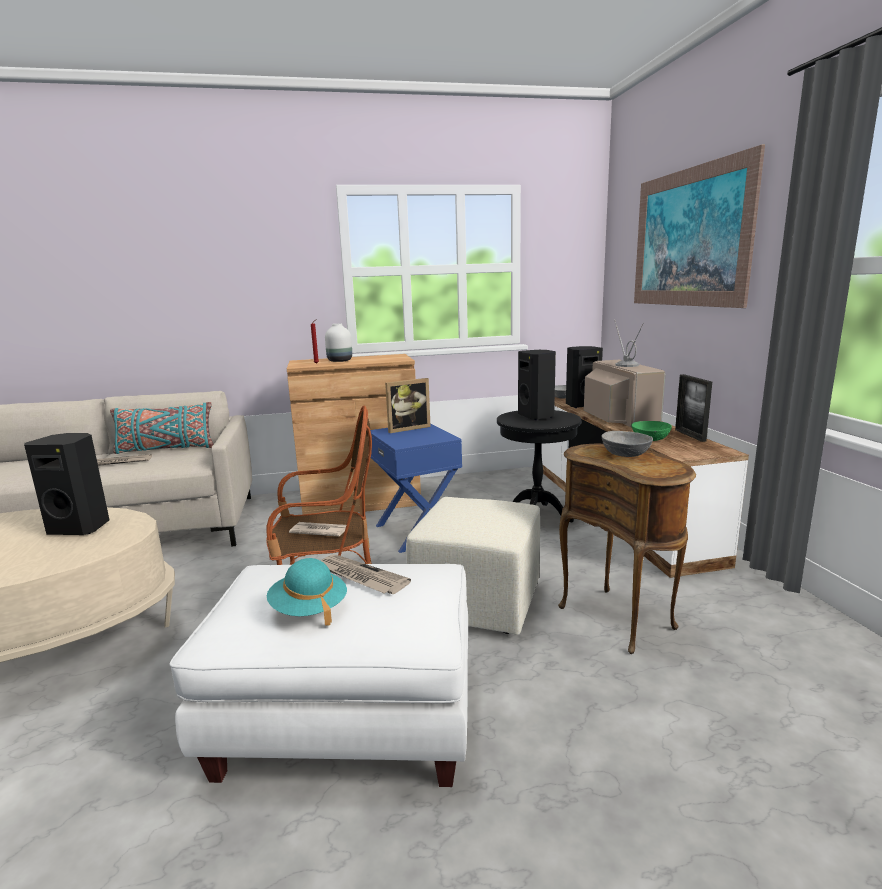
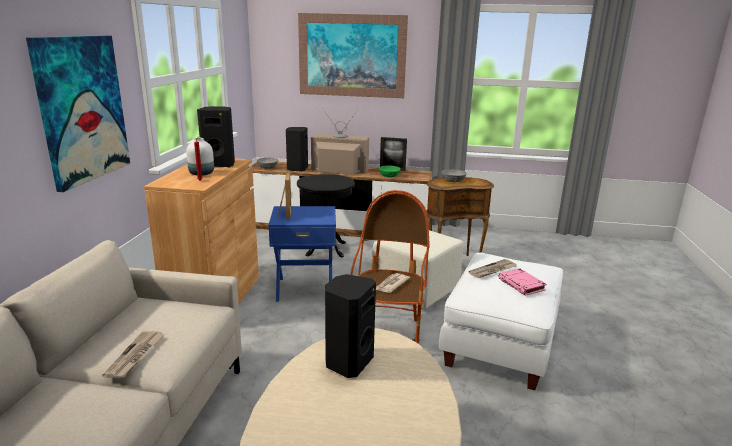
camera: 70 degrees left, 5 degrees up
turquoise pillow [110,402,214,454] -> none
turquoise hat [267,558,347,626] -> pink book [498,269,547,296]
black speaker [518,350,556,420] -> black speaker moved to [197,106,235,168]
none -> picture [26,36,130,192]

